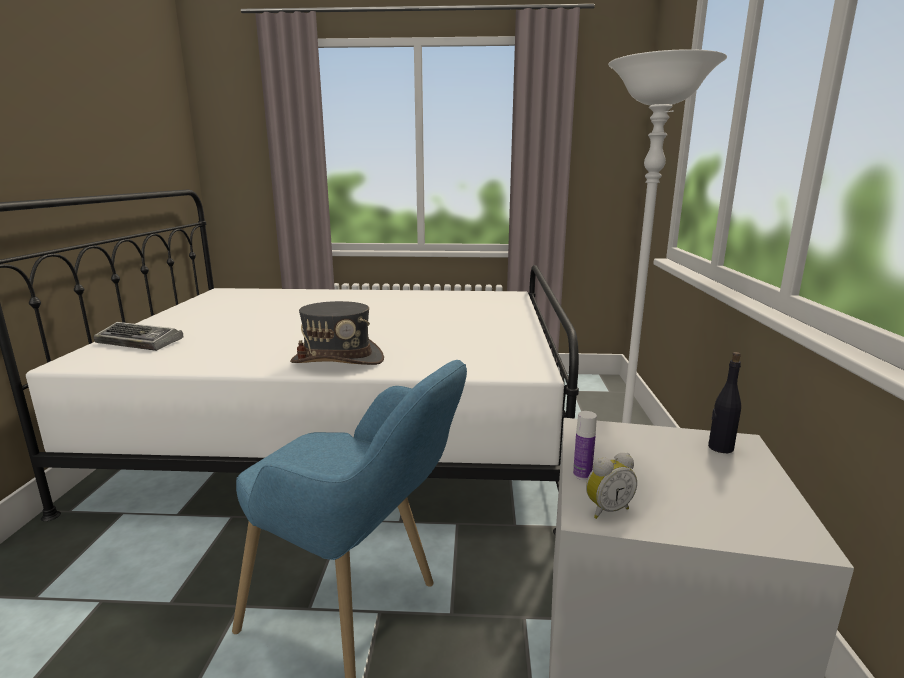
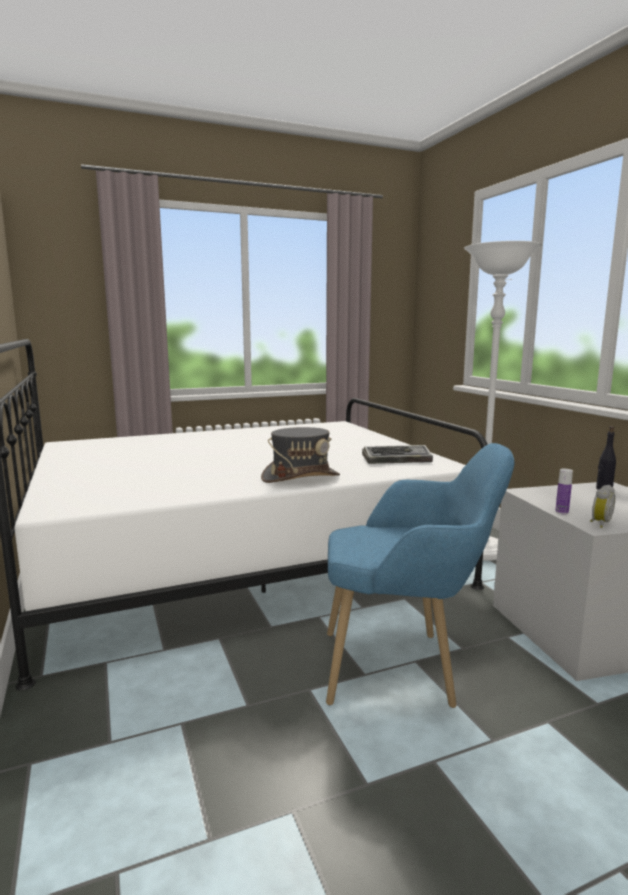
camera: 25 degrees left, 5 degrees down
keyboard [93,322,183,351] -> keyboard moved to [362,445,433,464]

